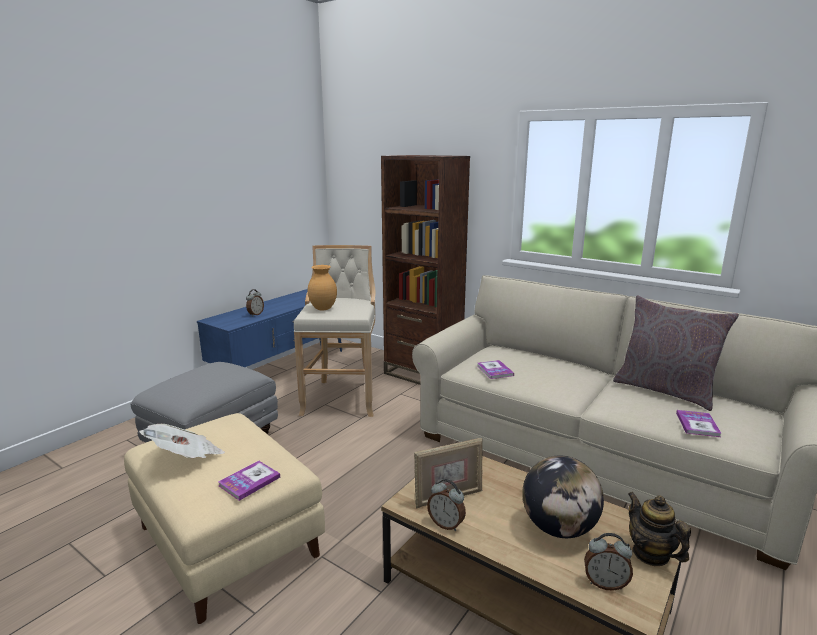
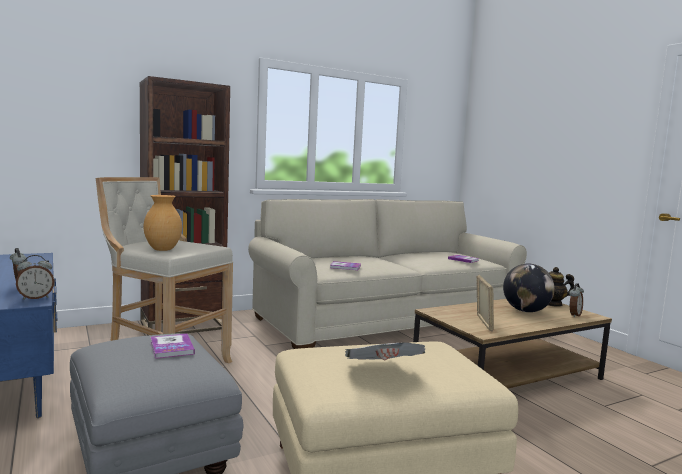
camera: 65 degrees left, 10 degrees down
book [218,461,280,501] -> book moved to [151,333,195,359]
alarm clock [427,479,466,531] -> alarm clock moved to [16,255,54,300]
grey pillow [613,295,739,411] -> none

